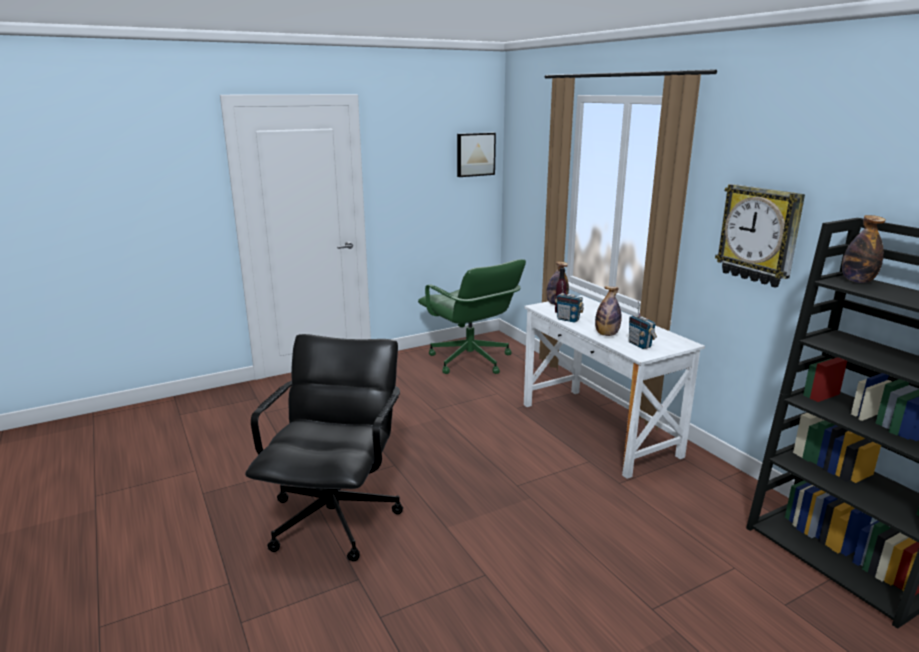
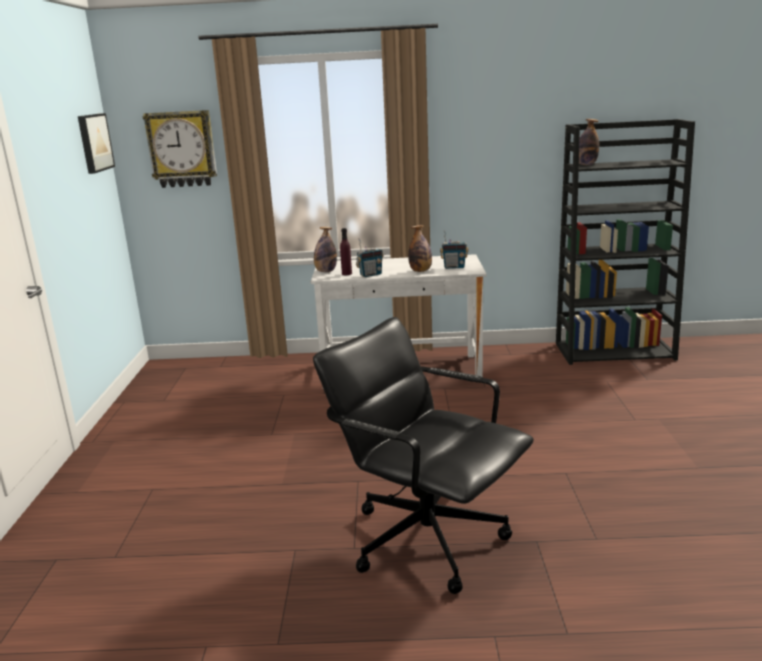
camera: 60 degrees left, 0 degrees up
green office chair [418,259,526,374] -> none
wall clock [715,184,805,287] -> wall clock moved to [143,110,217,188]

